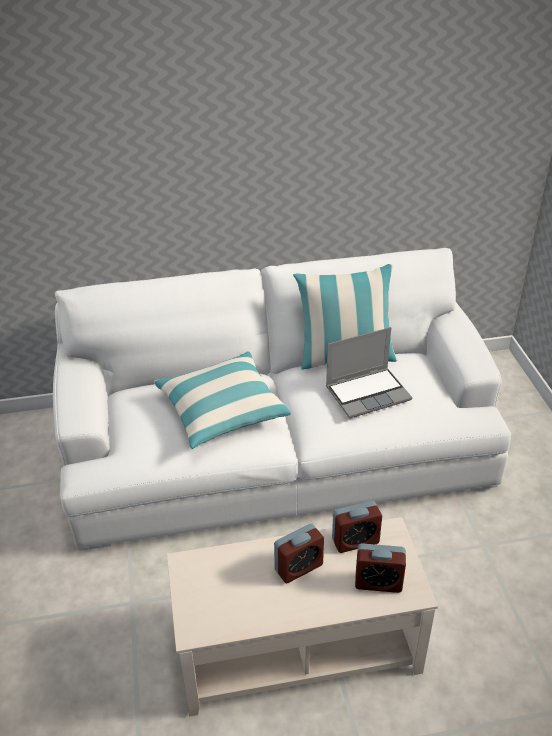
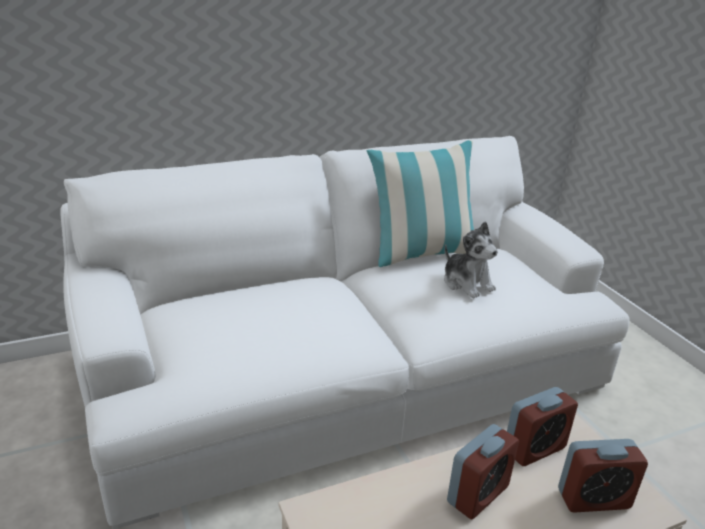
camera: 15 degrees left, 10 degrees down
pillow [154,351,291,449] -> none
laptop [326,327,412,418] -> plush toy [444,221,498,298]

